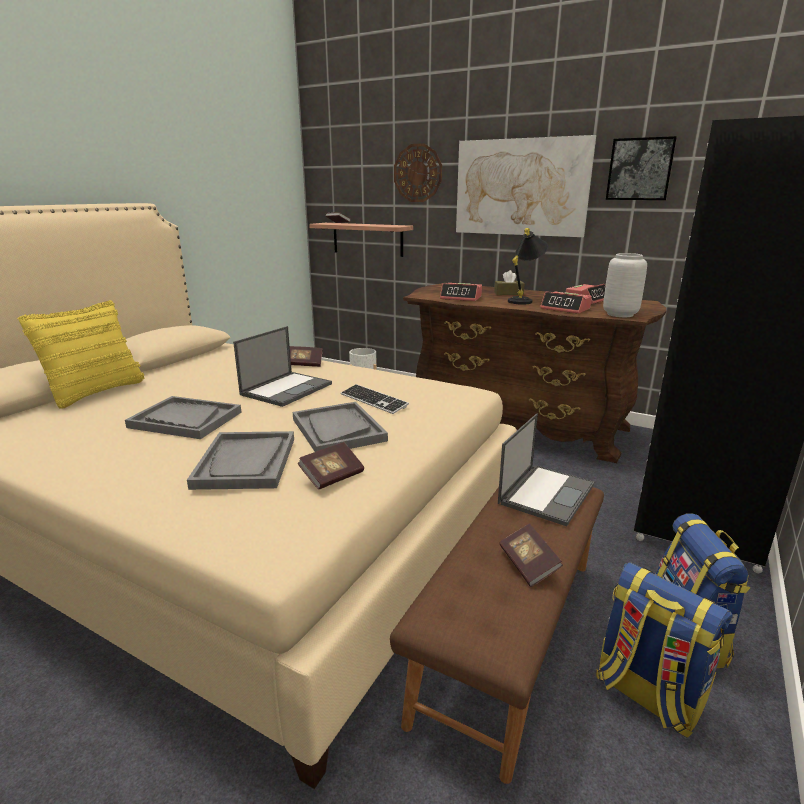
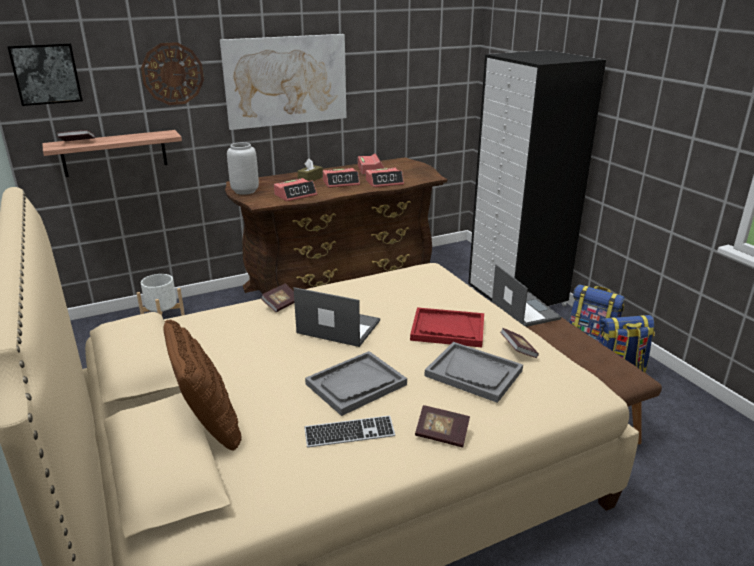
camera: 55 degrees left, 5 degrees up
yellow pillow [18,300,144,409] -> brown pillow [163,319,242,451]
laptop [233,326,332,407] -> laptop turned 45 degrees counterclockwise [293,287,380,347]
grey tray [293,402,388,452] -> red tray [410,307,484,347]
keyboard [341,384,409,414] -> keyboard moved to [304,415,395,448]
book [499,524,563,587] -> book moved to [415,405,470,447]
black table lamp [508,228,548,305] -> alarm clock [323,168,360,188]
grey vase [603,253,647,317] -> grey vase moved to [227,142,259,195]
picture [606,136,677,200] -> picture moved to [7,43,83,106]

